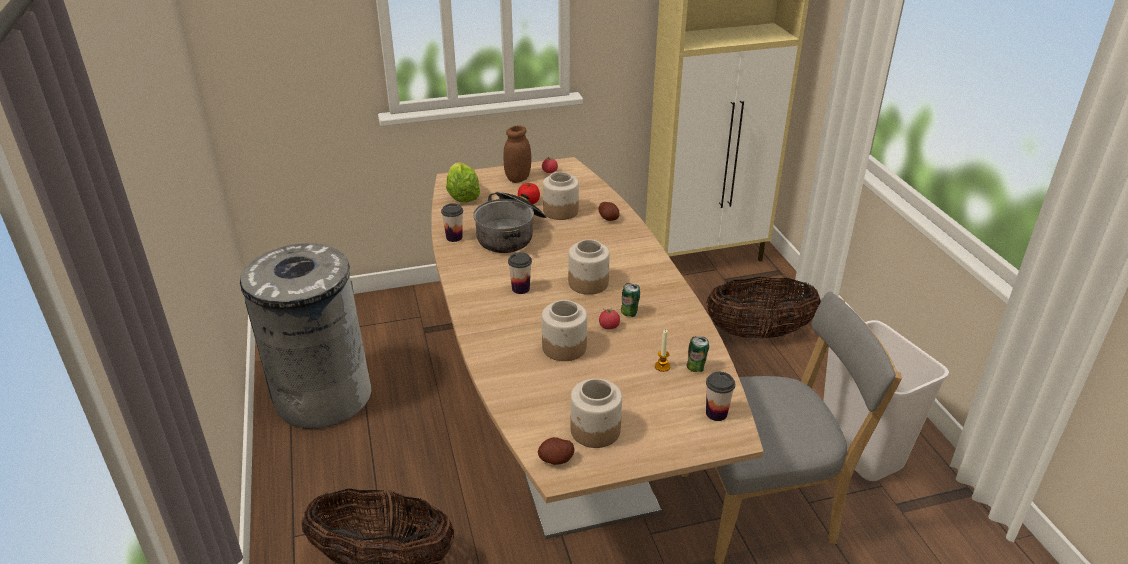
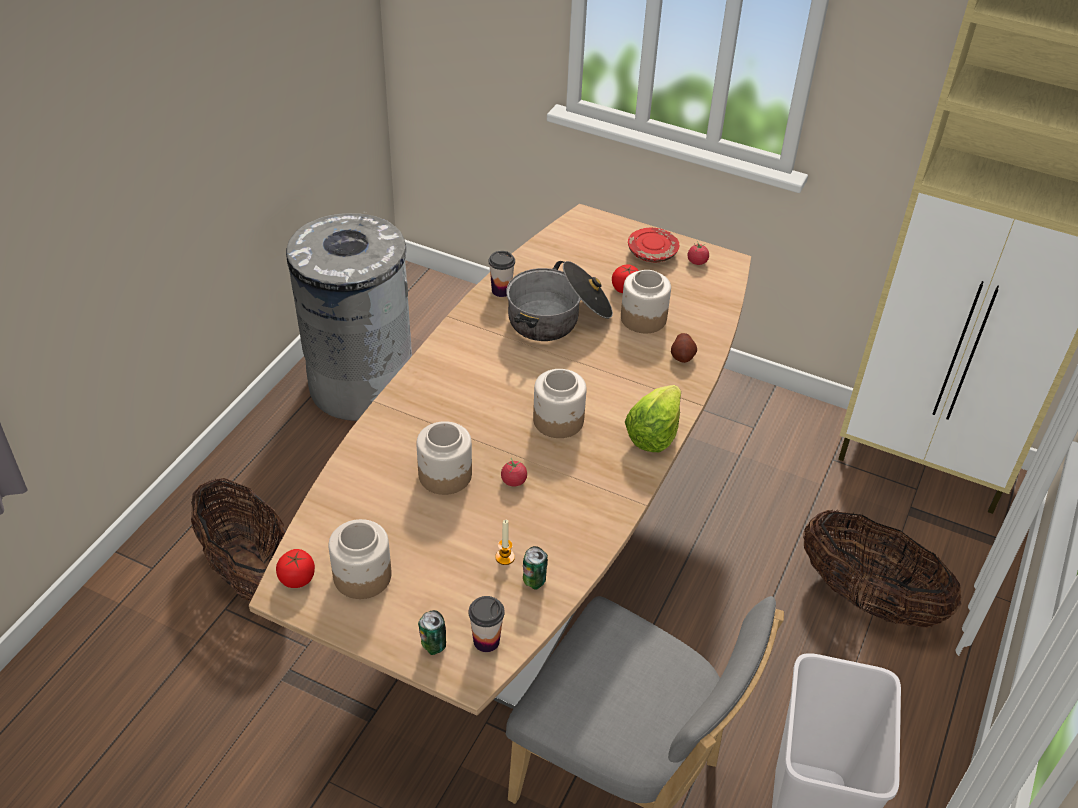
camera: 40 degrees right, 10 degrees up
lettuce [446,162,480,203] -> lettuce moved to [625,385,681,453]
brown jar [503,125,531,183] -> red plate [628,228,679,262]
cup [508,252,532,294] -> none
potato [538,437,575,465] -> tomato [276,549,315,588]
can [621,283,640,317] -> can moved to [418,610,446,655]

